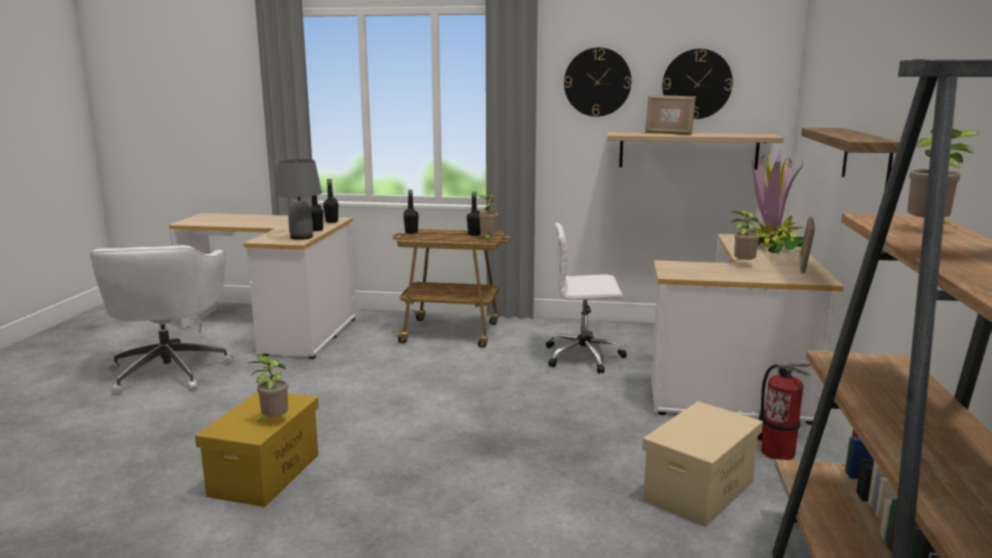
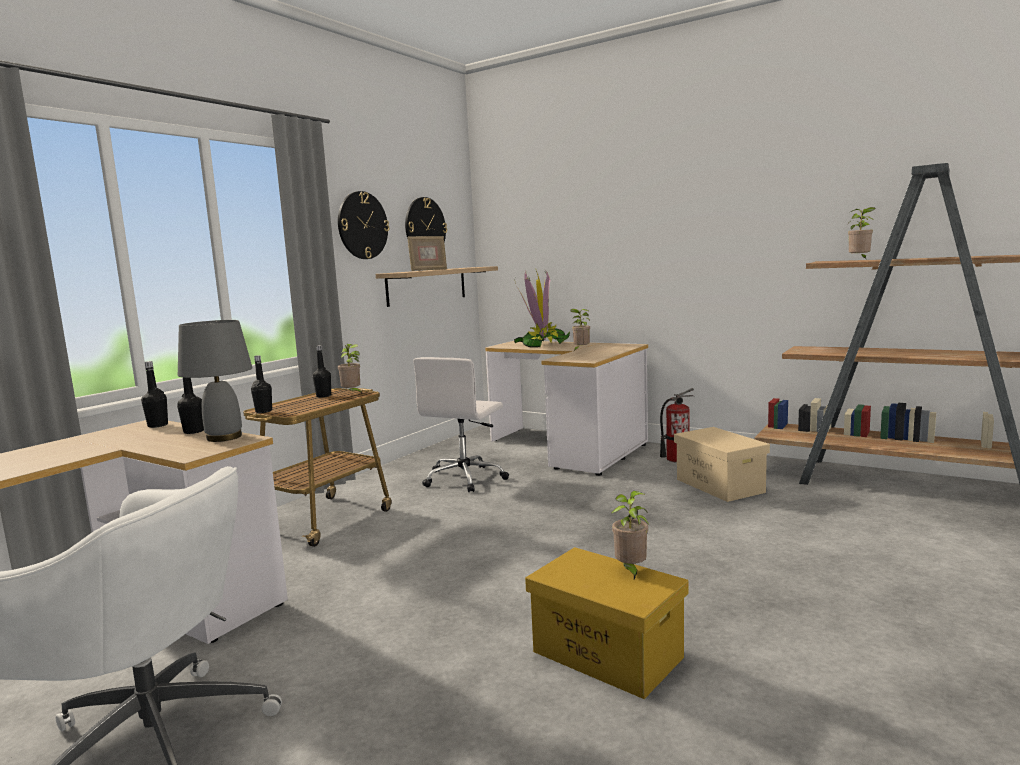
camera: 65 degrees left, 5 degrees down
picture frame [799,217,815,273] -> none
shelf [801,128,900,188] -> none

